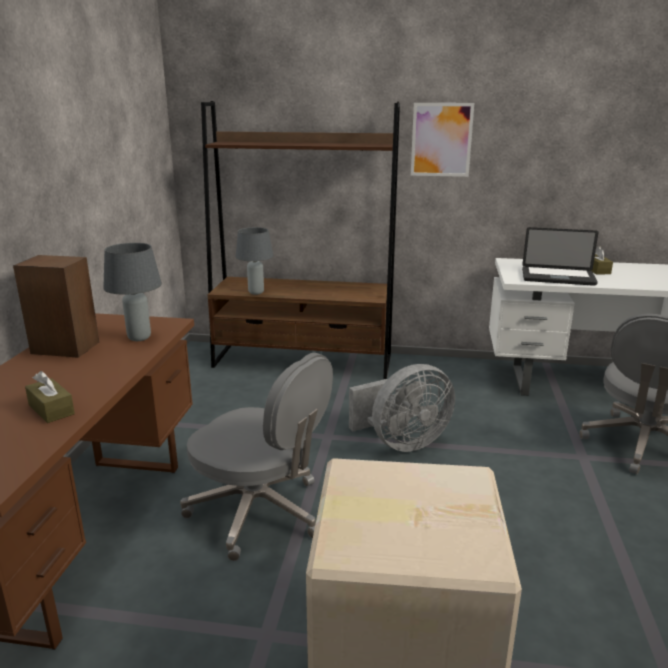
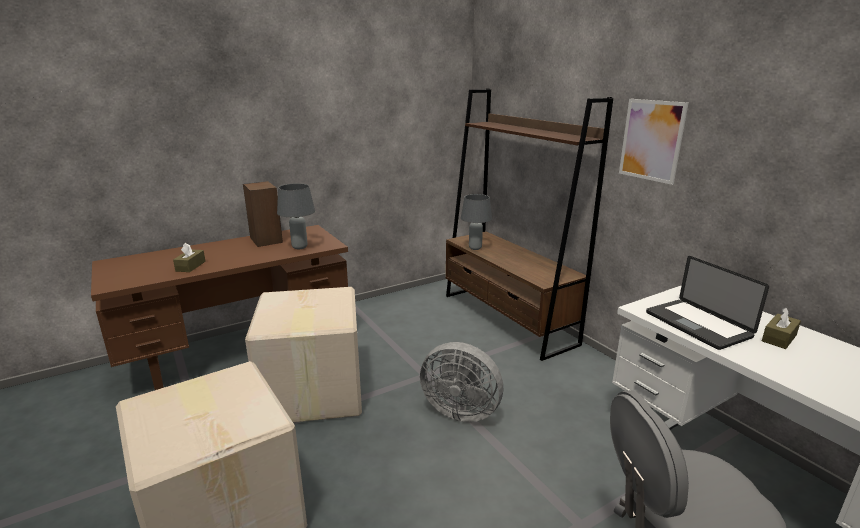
camera: 50 degrees right, 0 degrees up
grey office chair [180,353,333,561] -> cardboard box [245,287,362,423]

